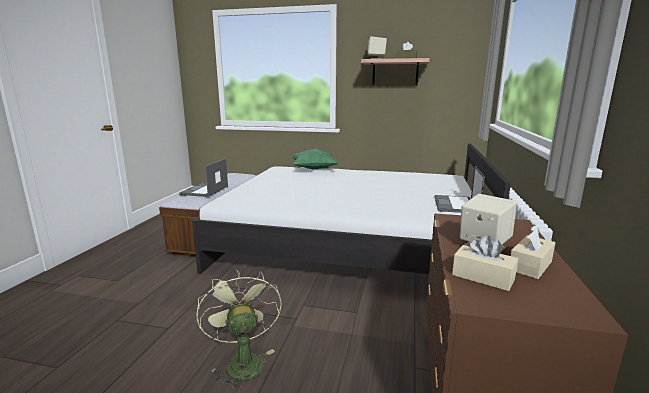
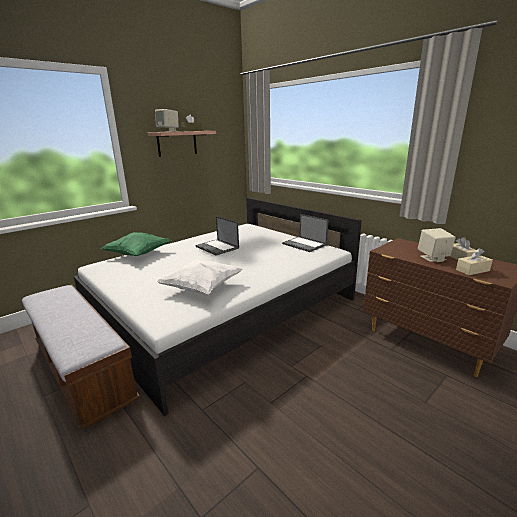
camera: 55 degrees left, 5 degrees up
laptop [179,159,228,197] -> laptop moved to [195,216,239,256]
green fan [196,269,282,391] -> none
none -> white pillow [157,260,243,295]

